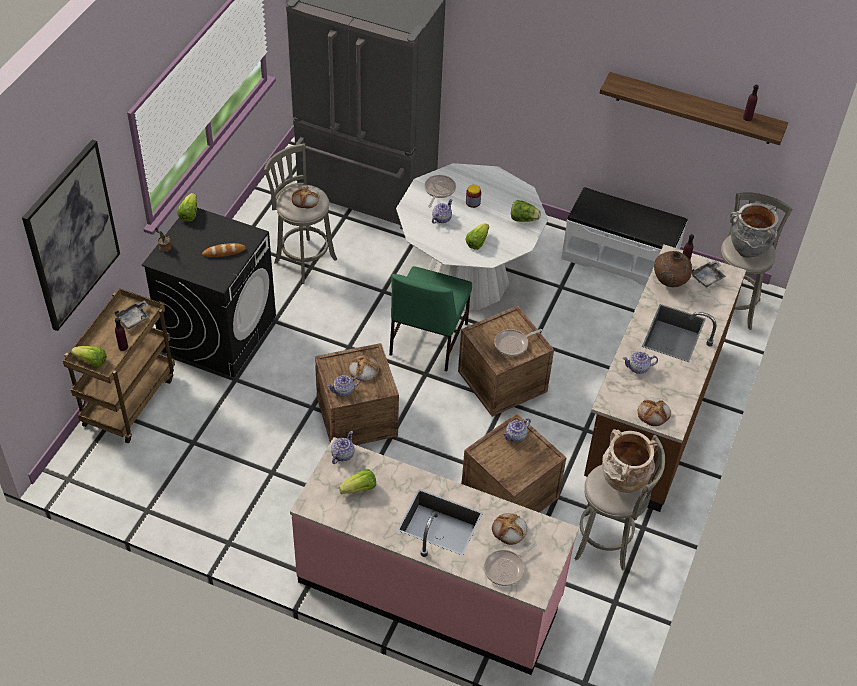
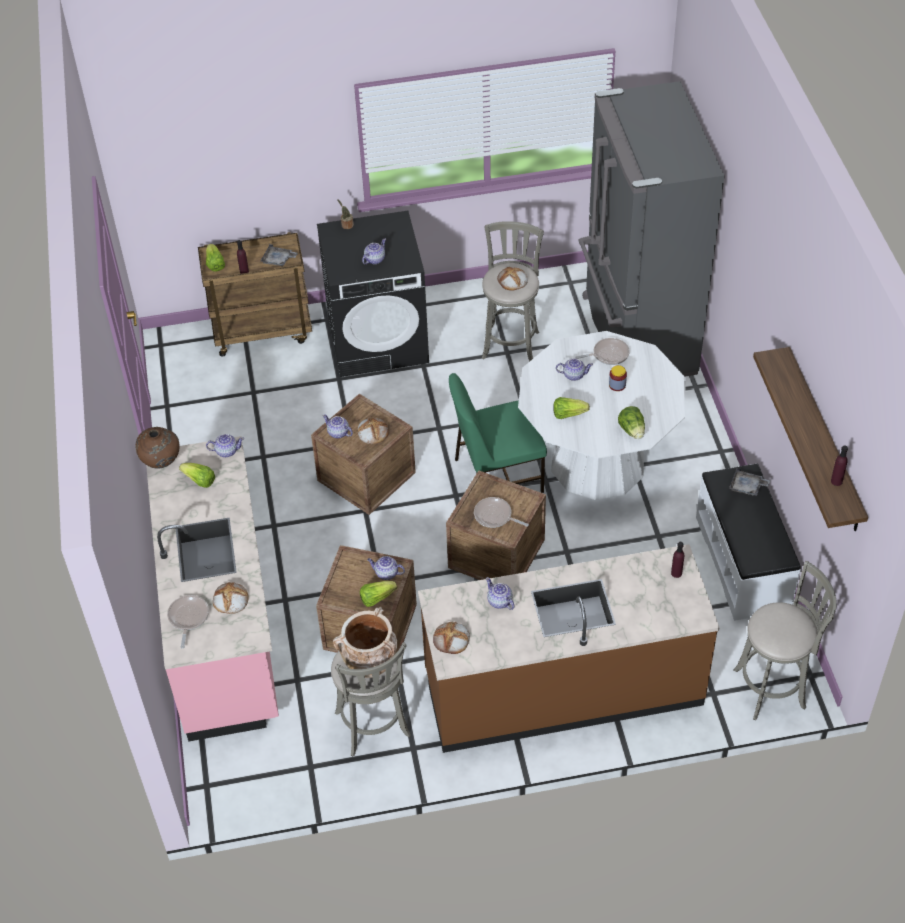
camera: 60 degrees right, 0 degrees up
picture [22,140,120,331] -> none
lettuce [177,193,197,222] -> lettuce moved to [360,581,397,607]
bread [202,243,246,257] -> teapot [362,239,386,264]
frying pan [484,543,537,586] -> frying pan turned 75 degrees clockwise [167,595,209,649]
brown vase [654,251,692,287] -> brown vase moved to [136,427,179,469]
grey tray [692,261,726,287] -> grey tray moved to [729,468,770,496]
grey vase [730,203,778,258] -> none

